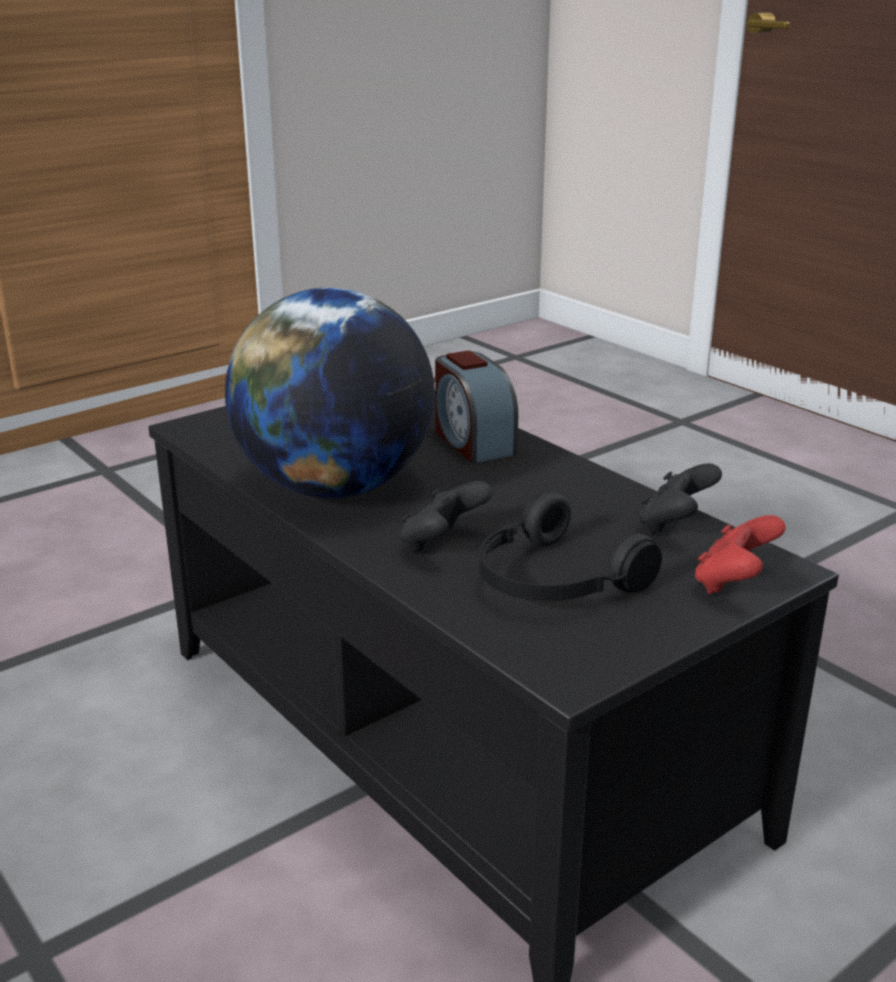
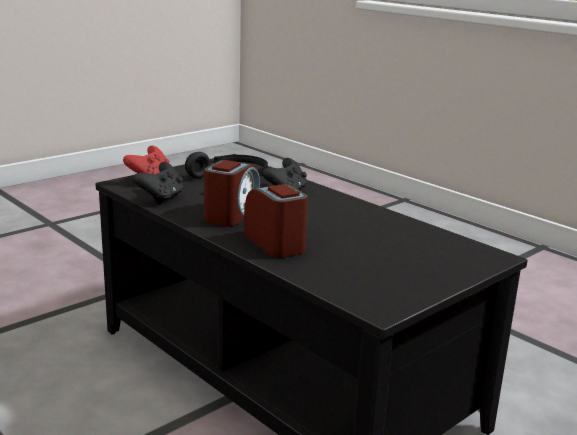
camera: 175 degrees right, 5 degrees down
globe [225,287,435,498] -> none
none -> alarm clock [204,160,260,227]

